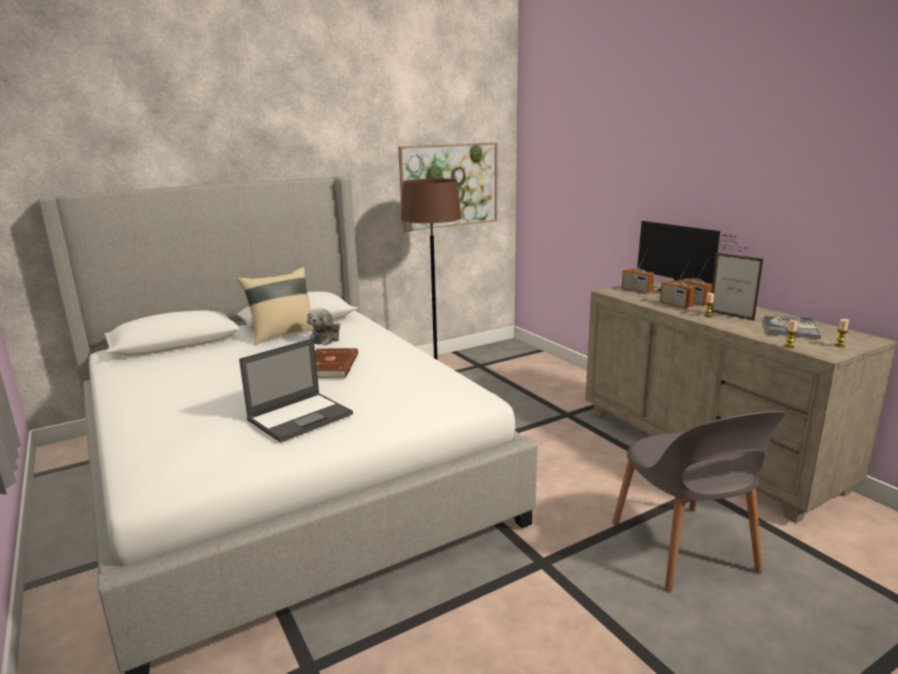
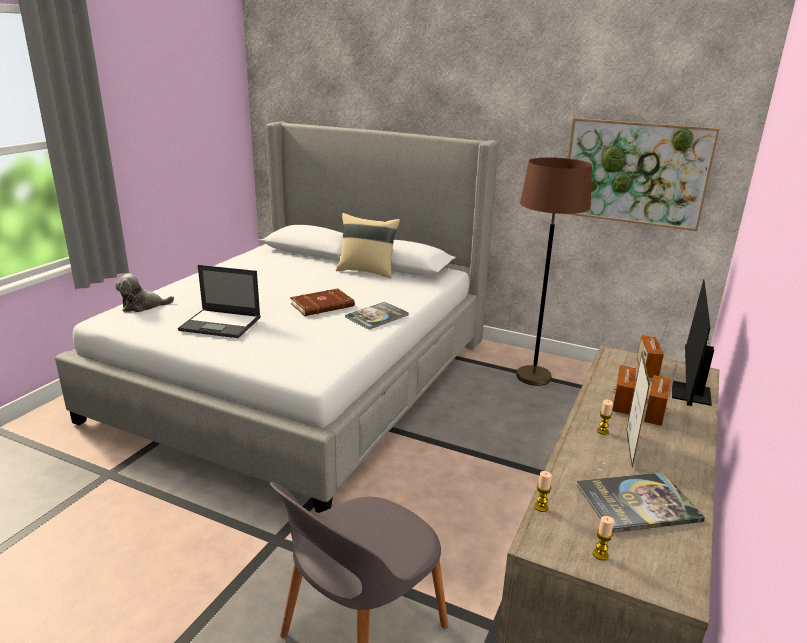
camera: 55 degrees right, 5 degrees up
plush toy [307,308,340,345] -> plush toy moved to [115,274,174,312]
none -> book [345,302,409,329]

